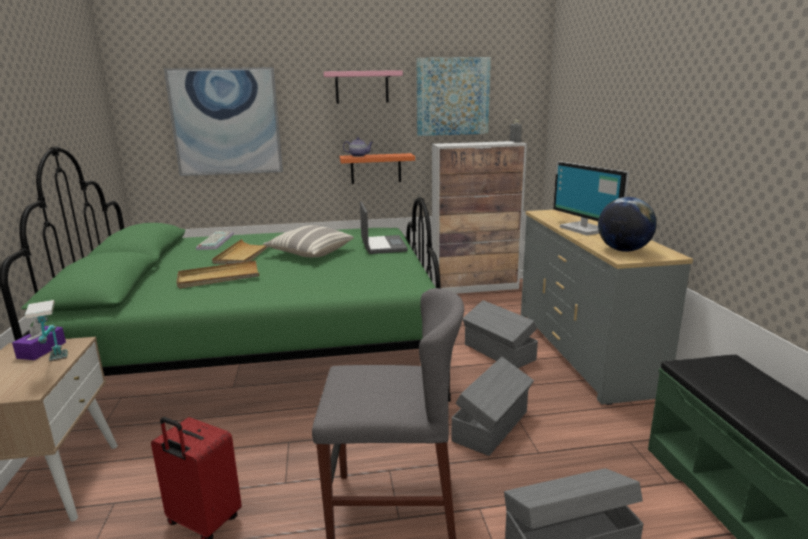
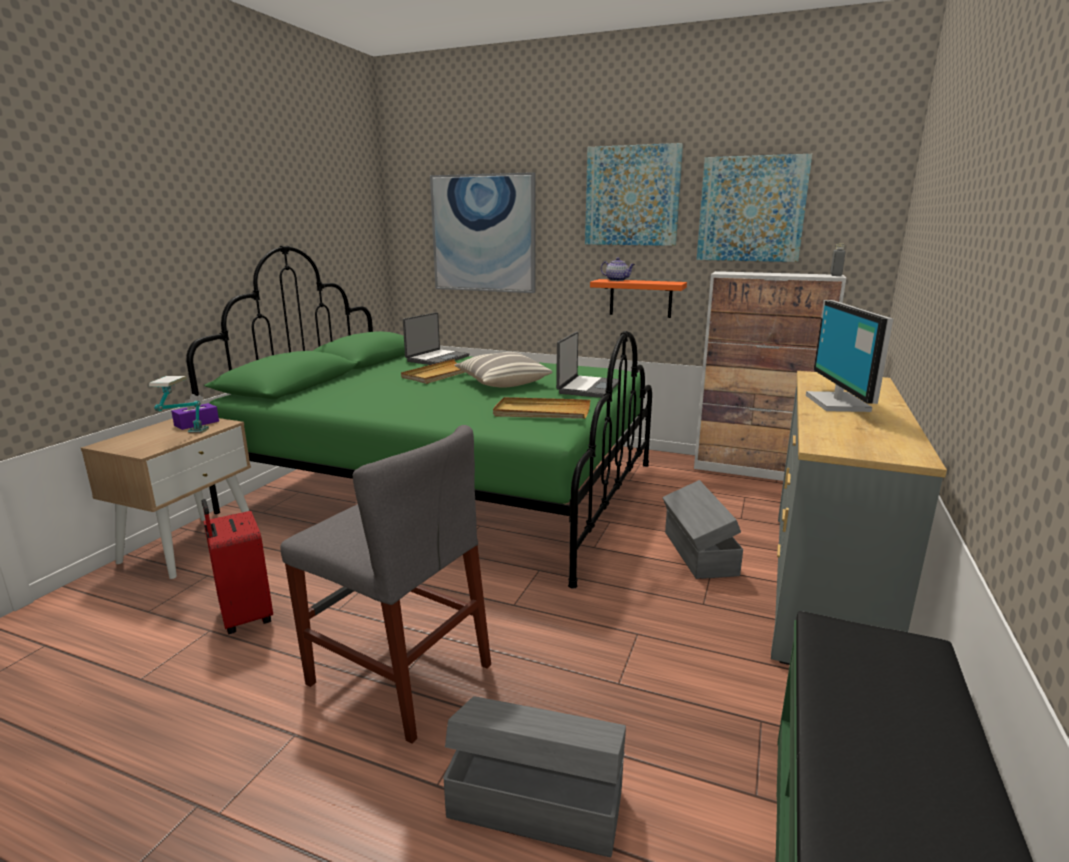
camera: 30 degrees right, 0 degrees up
beige tray [177,260,259,289] -> beige tray moved to [493,397,590,419]
keyboard [196,231,234,250] -> laptop [403,312,469,365]
pink shelf [323,70,403,104] -> picture [585,143,683,246]
grey storage box [452,357,534,456] -> none
globe [598,197,657,252] -> none

